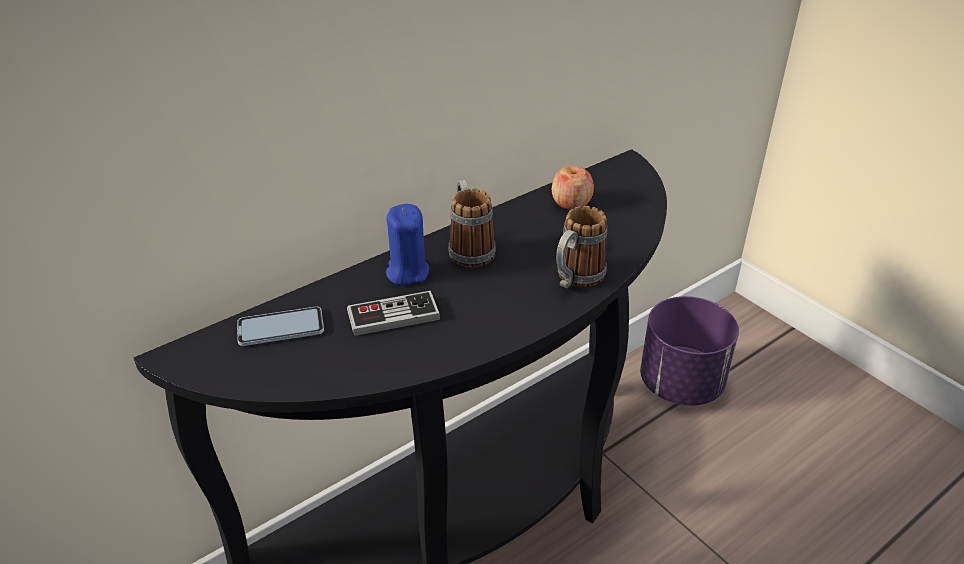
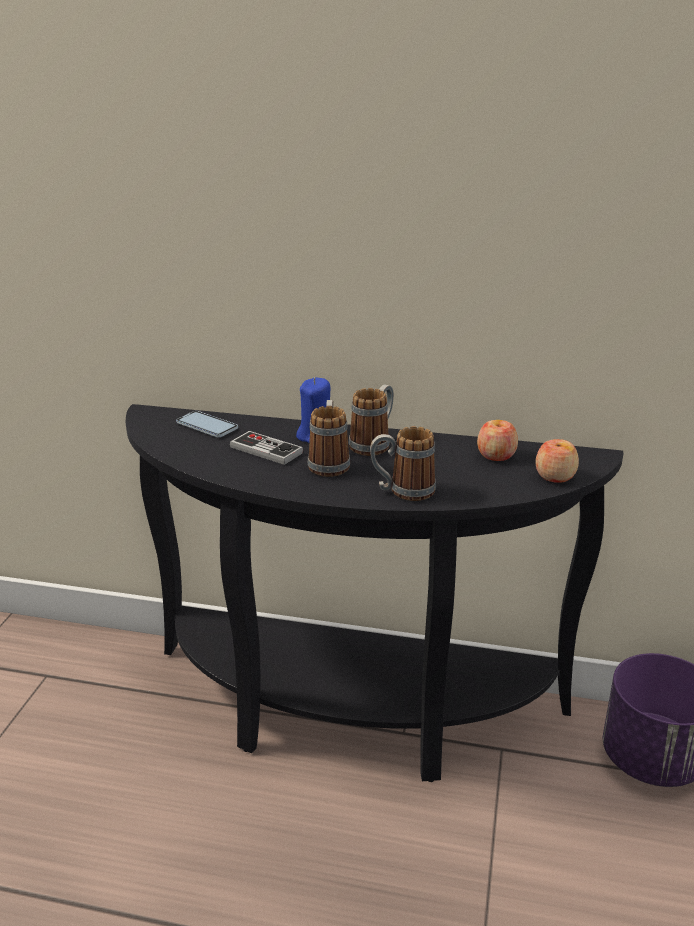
camera: 50 degrees right, 10 degrees down
none -> mug [308,400,350,477]
none -> apple [535,439,579,483]

